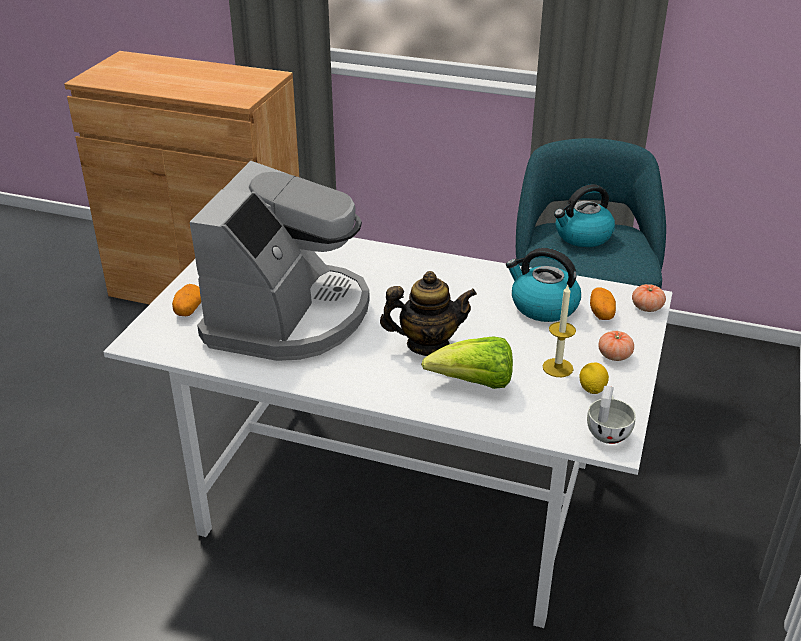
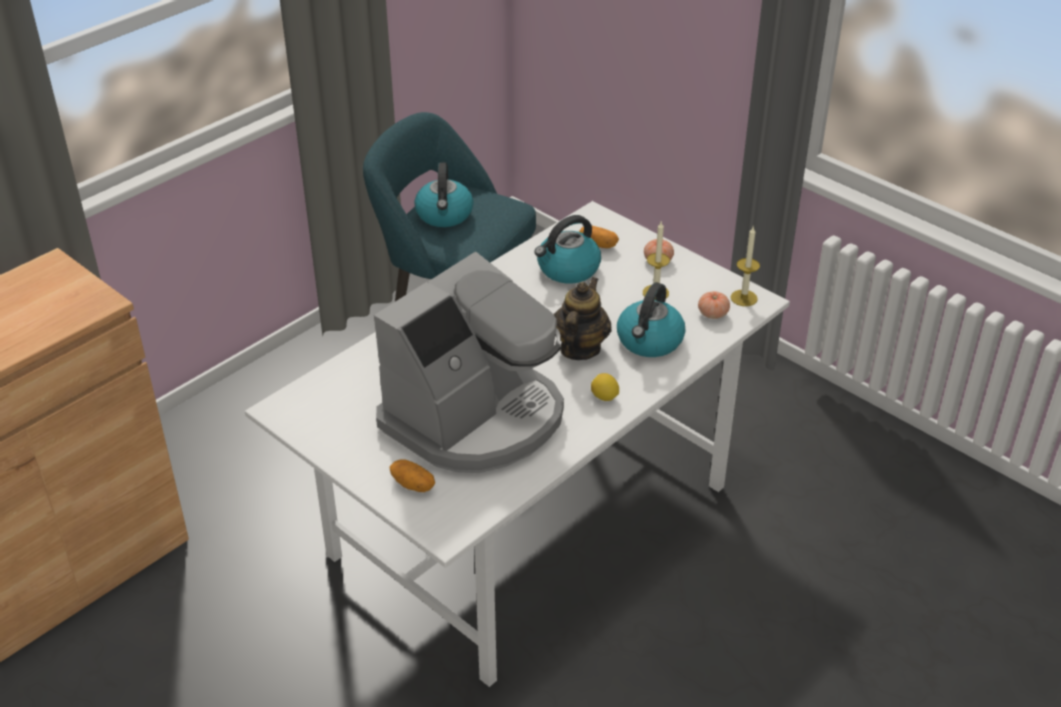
camera: 65 degrees left, 5 degrees up
coffee machine [190,161,370,361] -> coffee machine turned 90 degrees clockwise [374,252,564,473]
lettuce [421,336,513,389] -> kettle [617,282,685,357]
lemon [580,363,609,394] -> lemon moved to [591,373,619,401]
white cup [587,386,636,444] -> candle [731,227,760,306]
tomato [632,284,666,312] -> tomato moved to [698,291,730,319]

